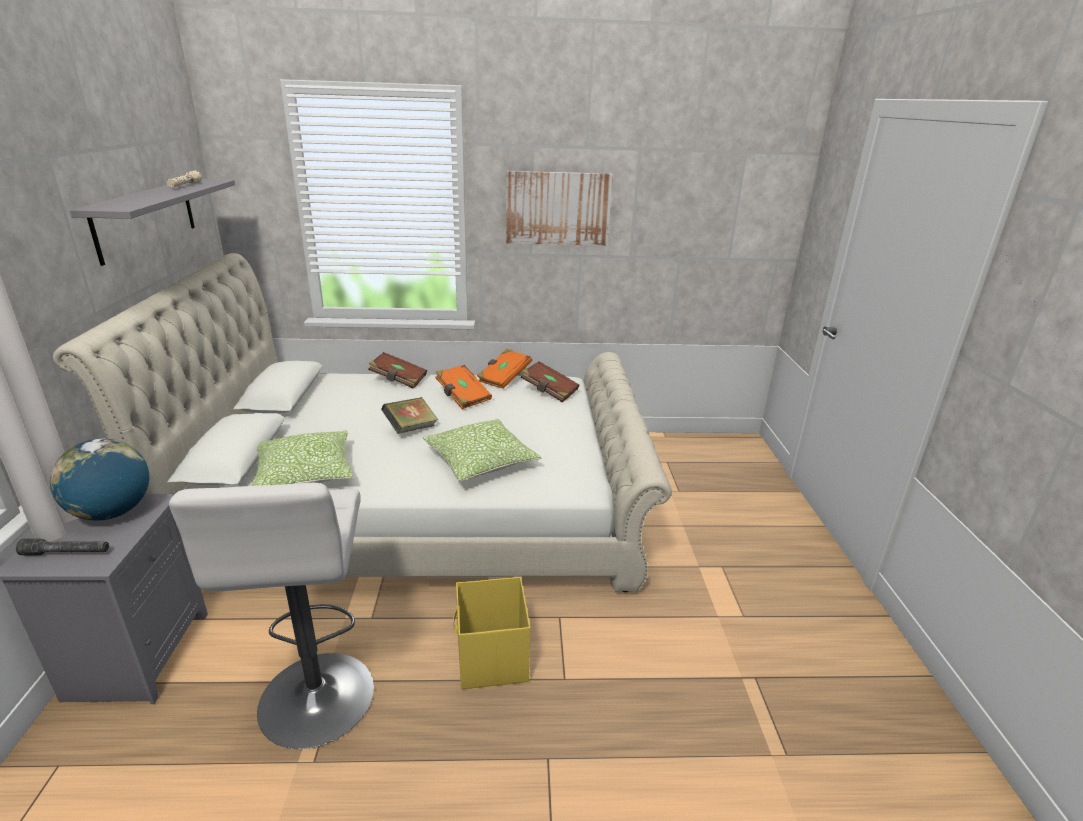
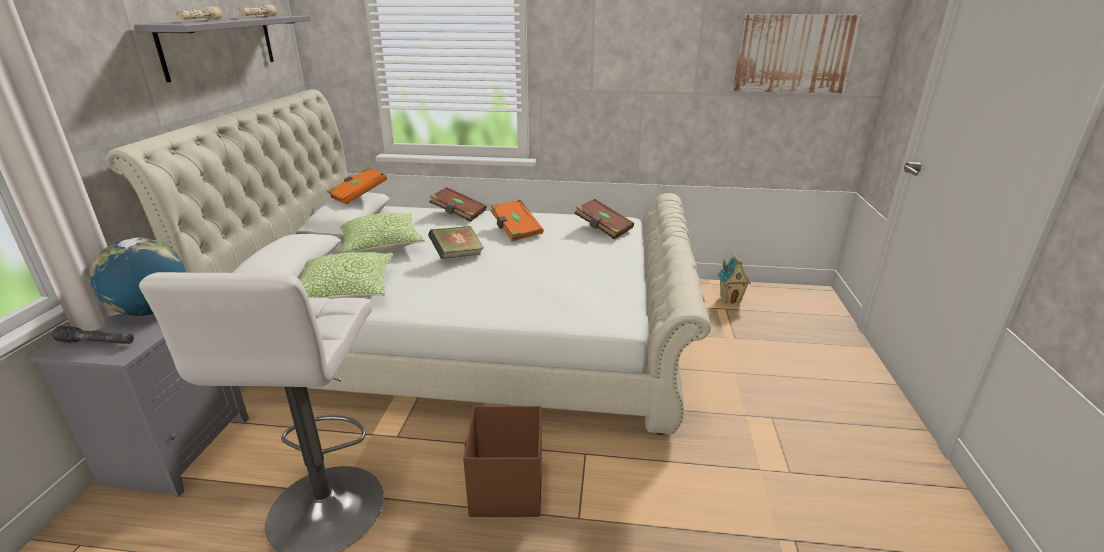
camera: 10 degrees right, 0 degrees up
pillow [423,419,541,481] -> pillow moved to [340,213,425,253]
yellow storage box [453,577,530,689] -> brown storage box [463,406,542,517]
orange book [477,349,532,389] -> orange book moved to [327,167,387,205]
picture [506,171,613,246] -> picture moved to [733,14,862,93]
none -> beige flashlight [176,7,222,20]
none -> toy house [717,254,751,304]

